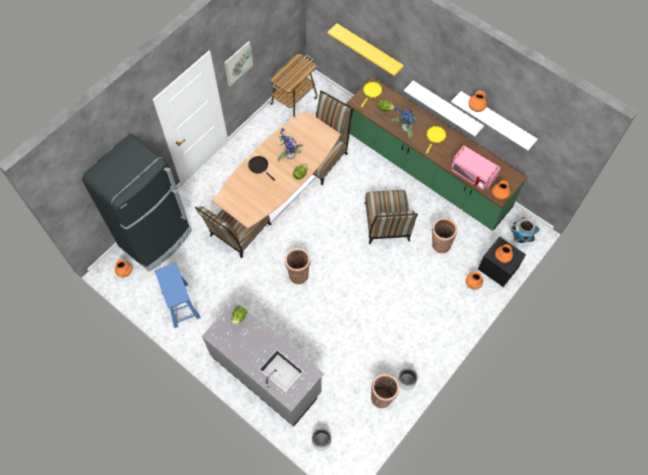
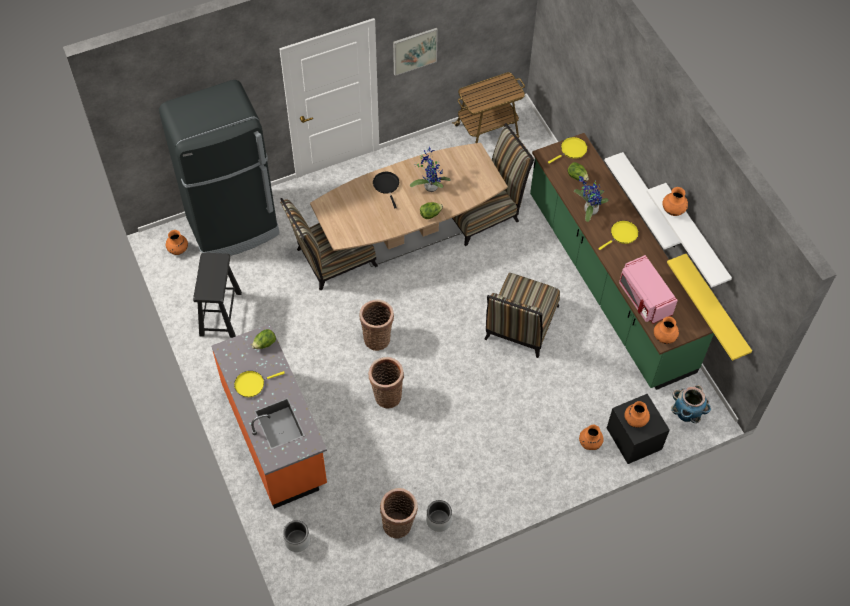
camera: 25 degrees right, 5 degrees down
blue stool [155,263,201,328] -> black stool [193,253,242,338]
grey counter [202,302,324,426] -> orange counter [211,324,327,509]
yellow shelf [328,23,404,76] -> yellow shelf moved to [667,254,752,361]
basket [432,218,457,253] -> basket moved to [368,357,404,408]
none -> yellow frying pan [234,371,285,397]

